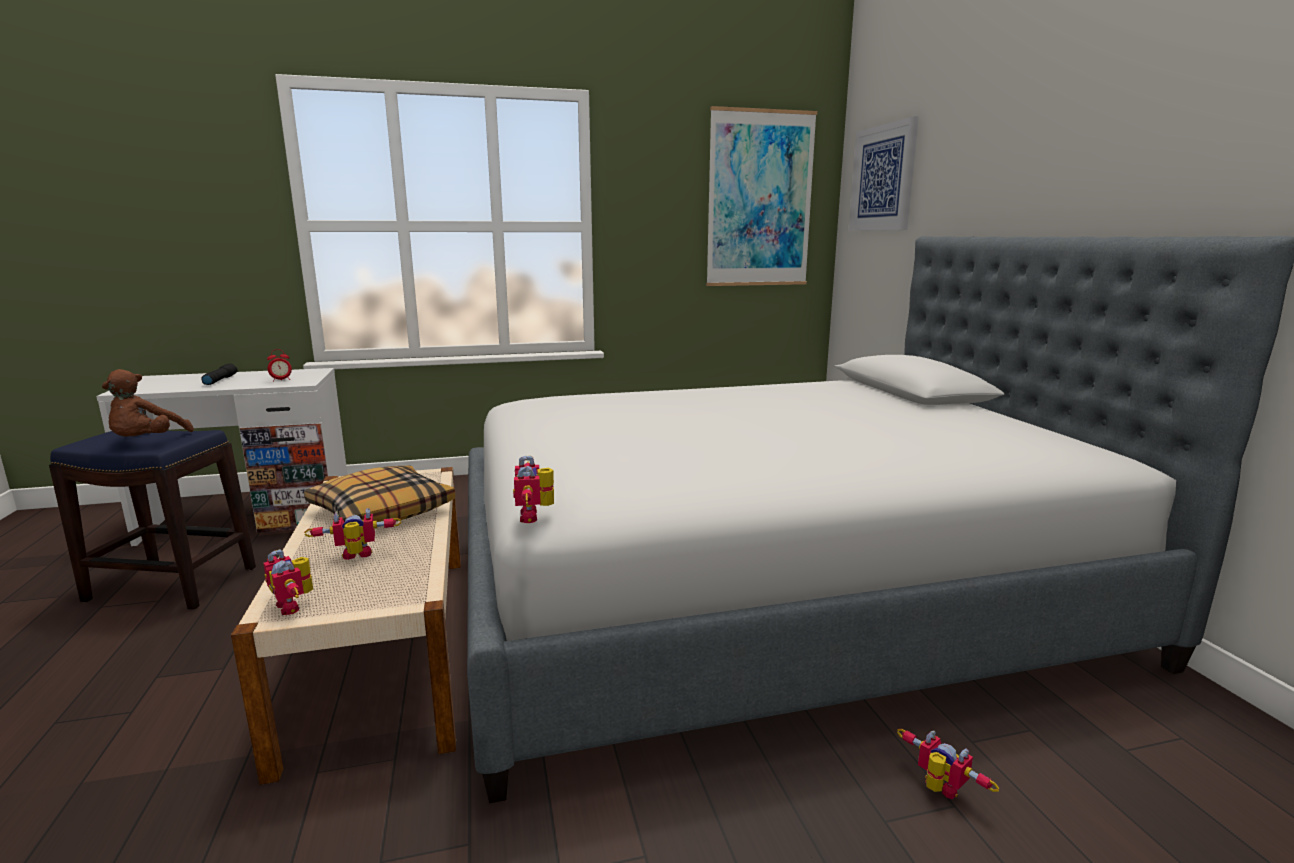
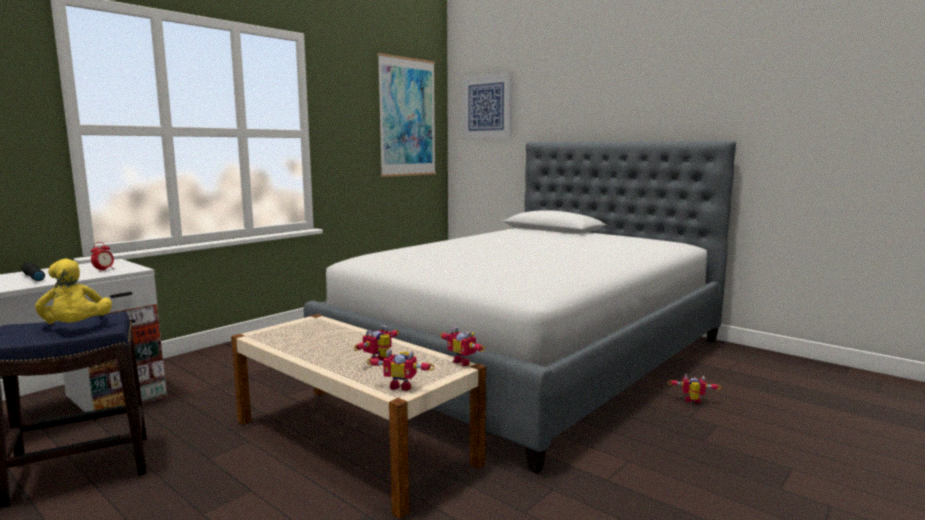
camera: 35 degrees left, 5 degrees down
brown plush toy [102,369,194,437] -> yellow plush toy [35,259,112,324]
pillow [304,465,455,522] -> none
toy robot [513,455,554,523] -> toy robot moved to [440,327,485,366]

